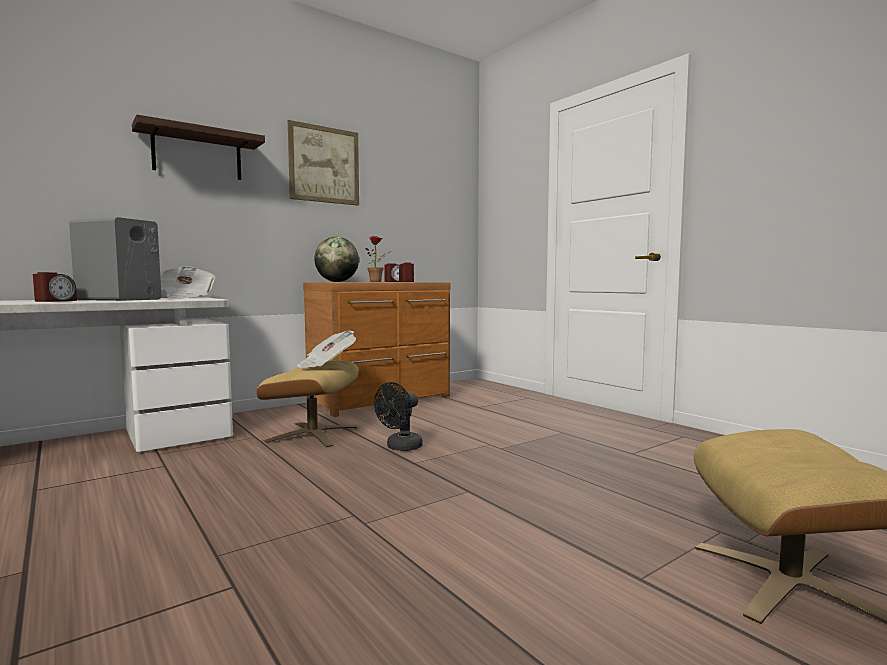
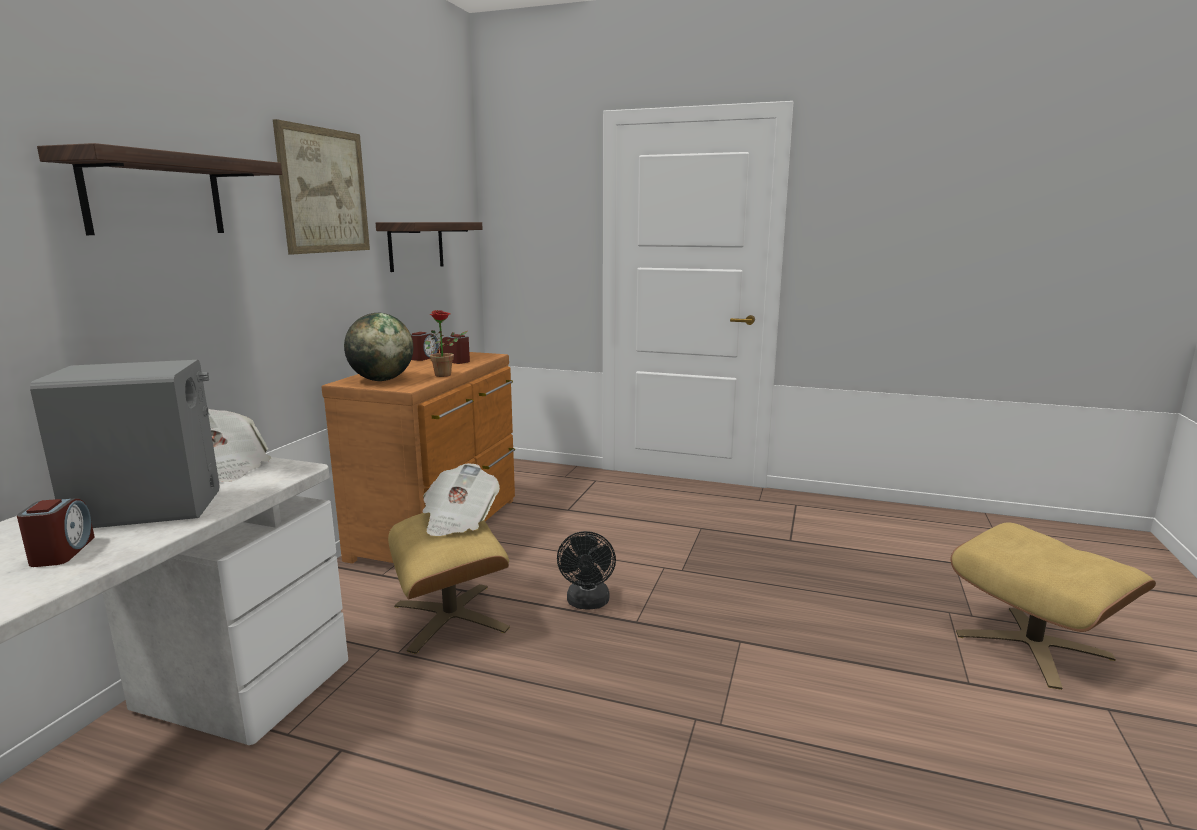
camera: 35 degrees left, 10 degrees up
none -> shelf [376,222,483,272]

